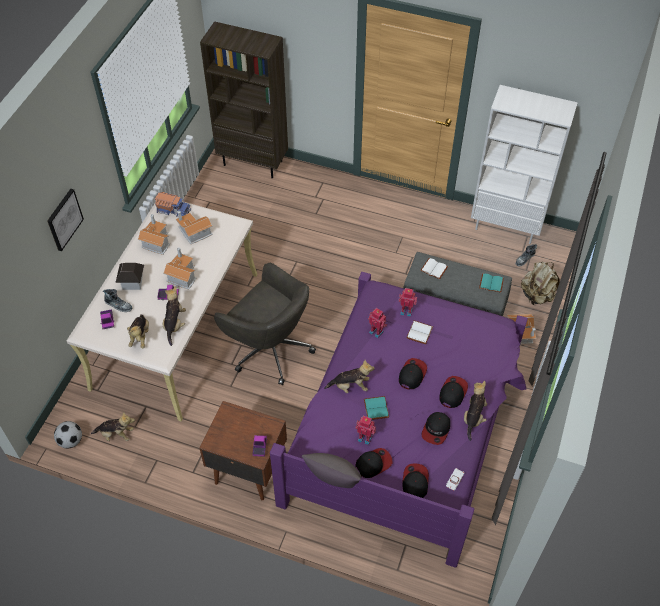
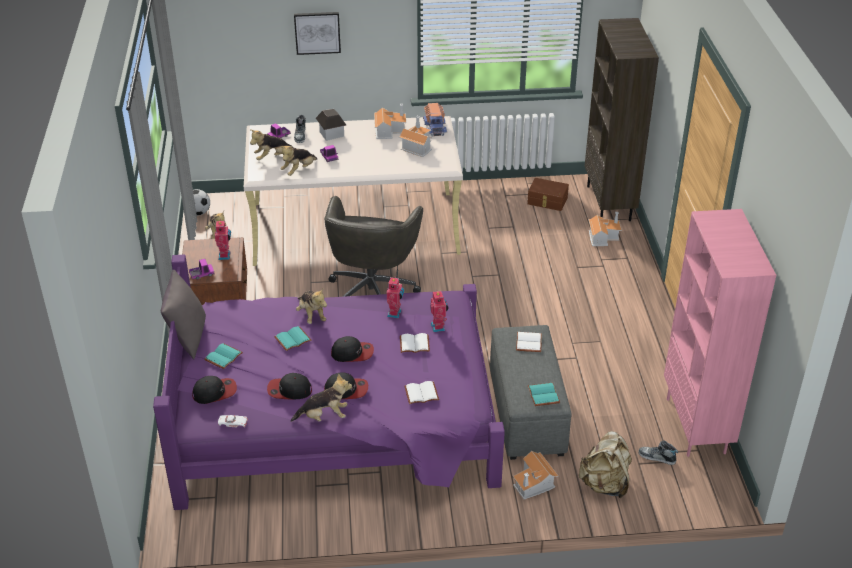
camera: 65 degrees right, 15 degrees down
toy house [163,247,196,290] -> toy house moved to [589,212,622,246]
plush toy [163,286,186,346] -> plush toy turned 150 degrees clockwise [280,145,317,176]
toy robot [355,416,376,445] -> toy robot moved to [215,219,231,260]
cap [355,448,392,478] -> turquoise book [204,343,243,369]
white bookcase [471,85,578,244] -> pink bookcase [664,209,776,457]
none -> white book [404,381,439,404]
none -> brown storage box [527,178,569,211]

